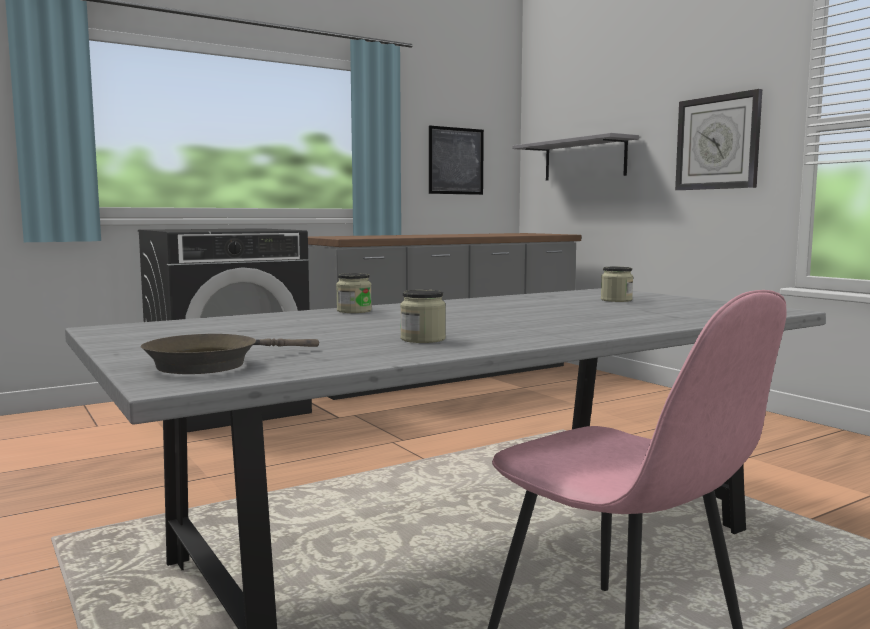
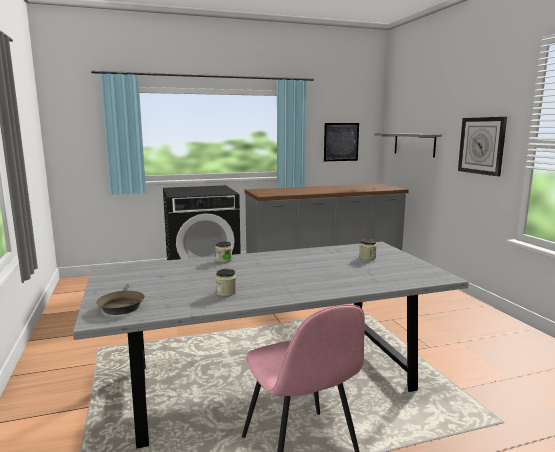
camera: 15 degrees right, 5 degrees up
brown frying pan [141,334,319,374] -> brown frying pan turned 75 degrees counterclockwise [96,284,145,315]

